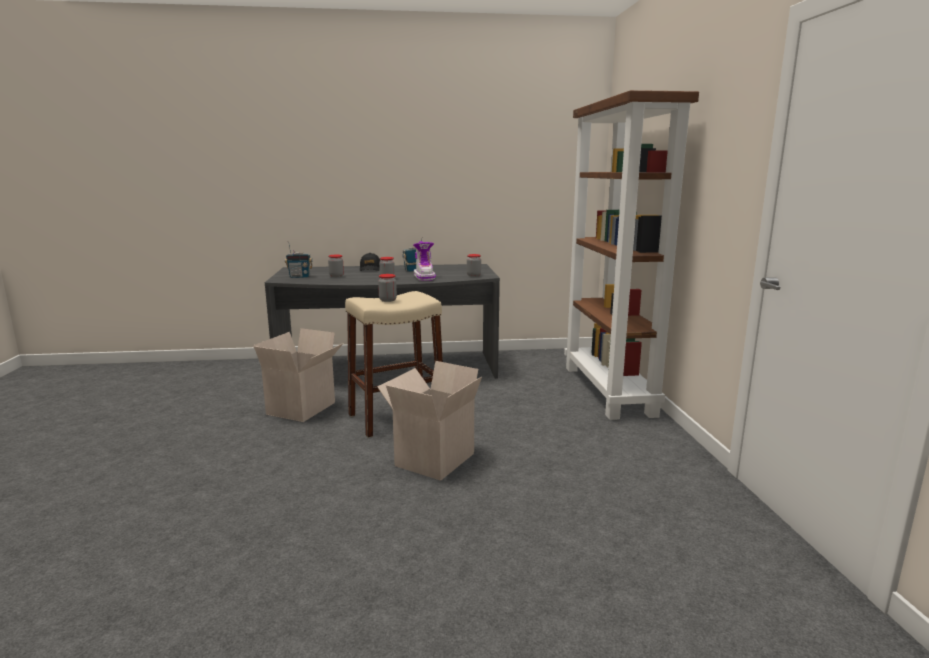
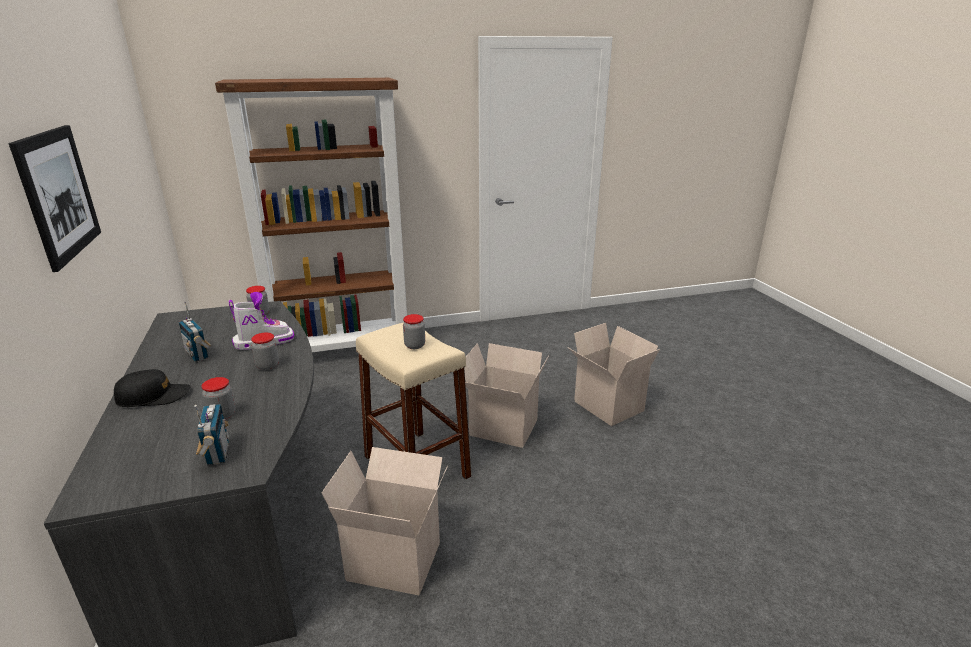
camera: 100 degrees left, 10 degrees up
none -> picture [9,125,101,272]
none -> cardboard box [567,323,660,426]

